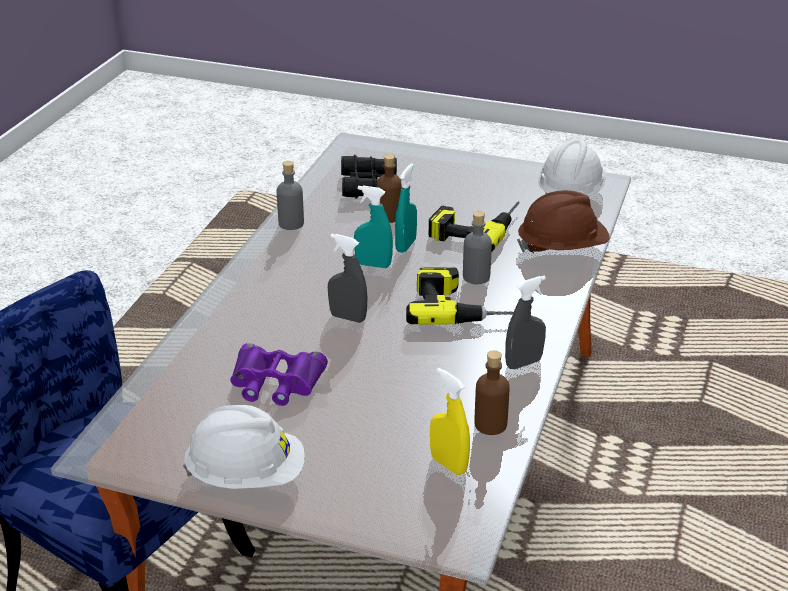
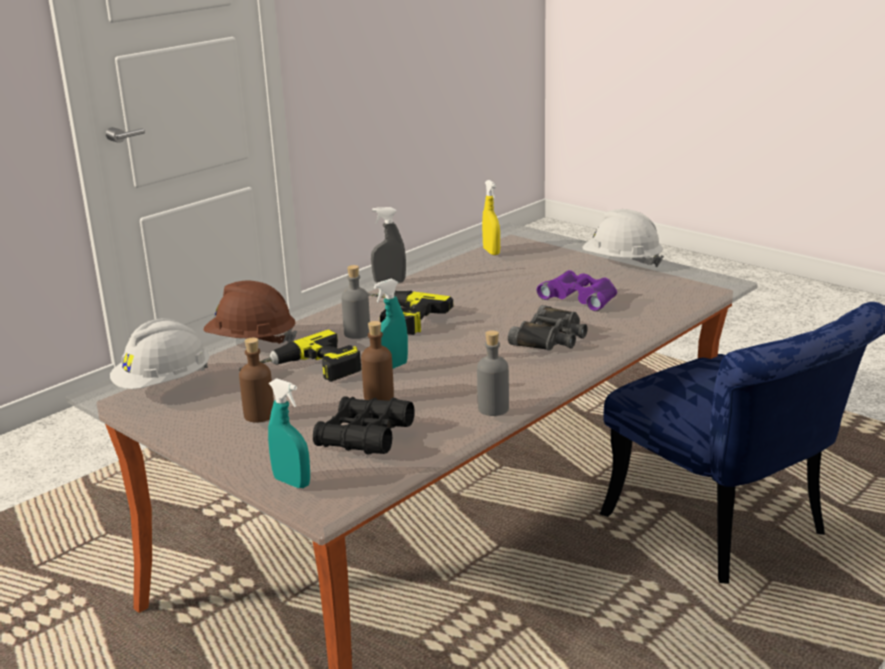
camera: 155 degrees left, 10 degrees down
grey spray bottle [328,234,367,323] -> none
turquoise spray bottle [354,185,393,268] -> turquoise spray bottle moved to [268,378,310,488]
brown bottle [475,350,510,435] -> brown bottle moved to [239,338,274,423]
none -> black binoculars [508,305,588,351]

